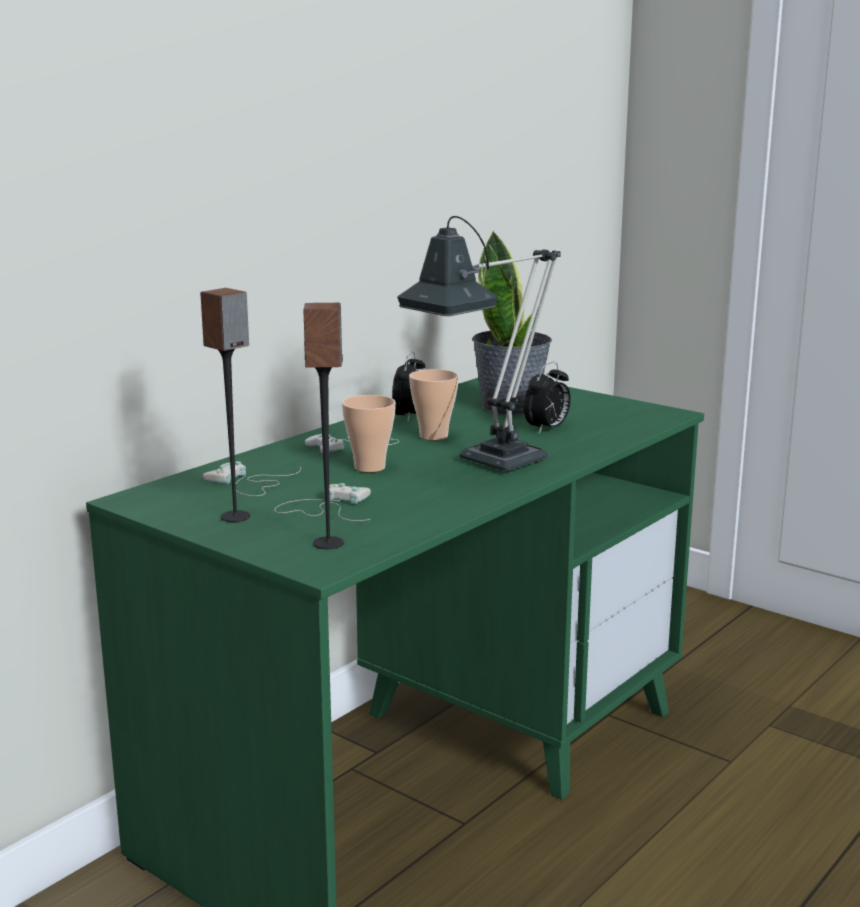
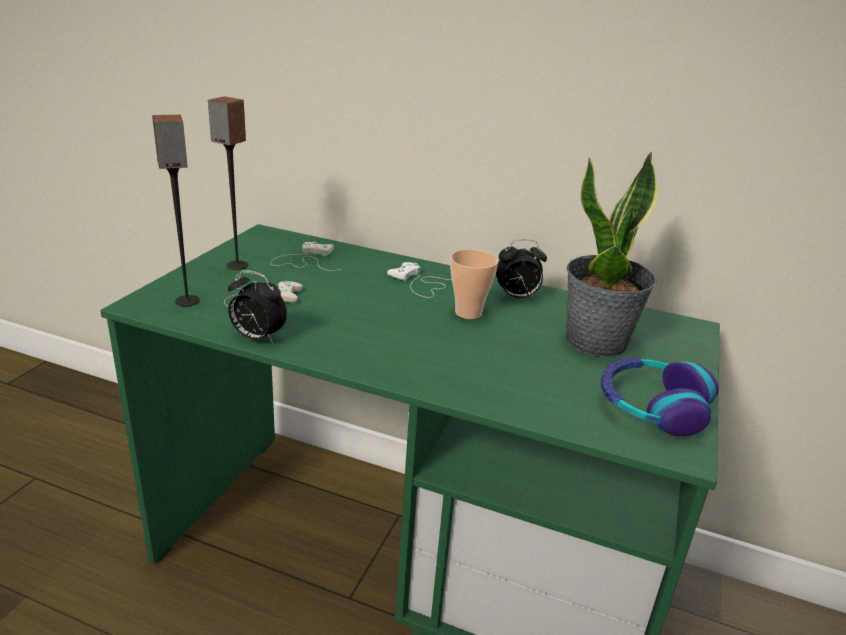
camera: 70 degrees right, 10 degrees up
cup [342,395,396,472] -> none
table lamp [397,216,561,472] -> none
alarm clock [524,362,571,433] -> alarm clock moved to [228,270,287,343]
none -> headphones [601,358,719,436]

